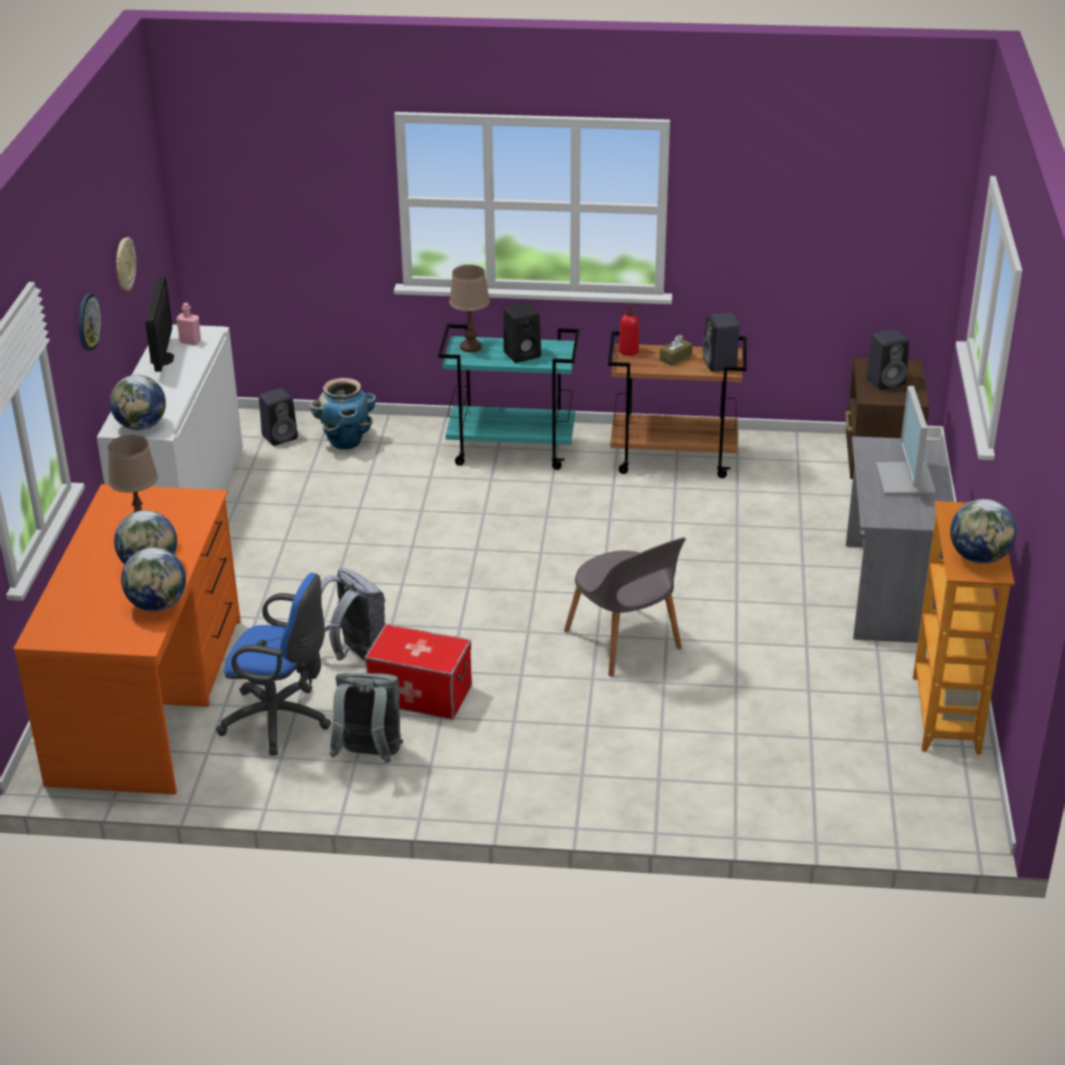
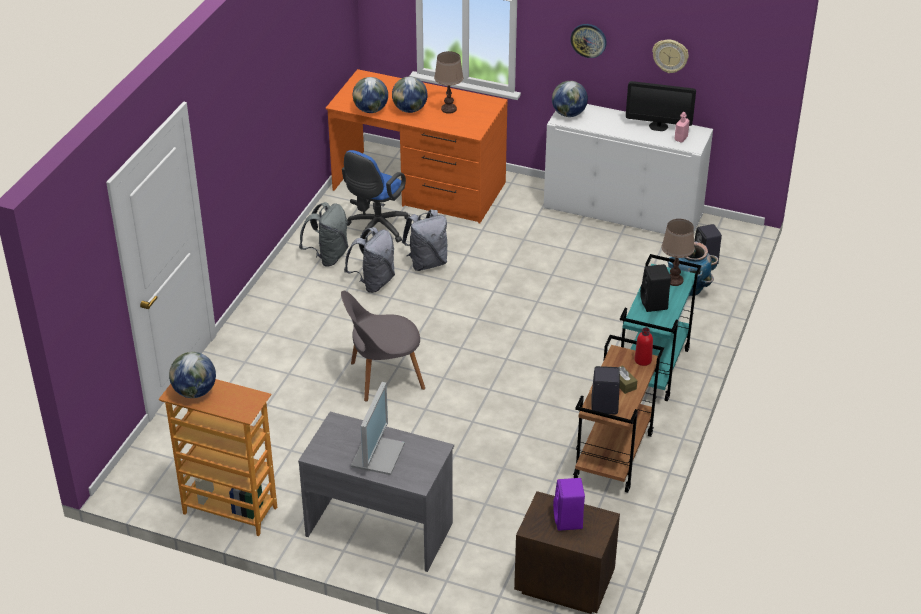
camera: 105 degrees right, 5 degrees up
storage box [365,624,472,720] -> grey backpack [344,227,395,293]
black speaker [867,329,909,390] -> purple speaker [553,478,585,531]
monitor [876,386,936,495] -> monitor turned 90 degrees clockwise [351,382,405,475]

